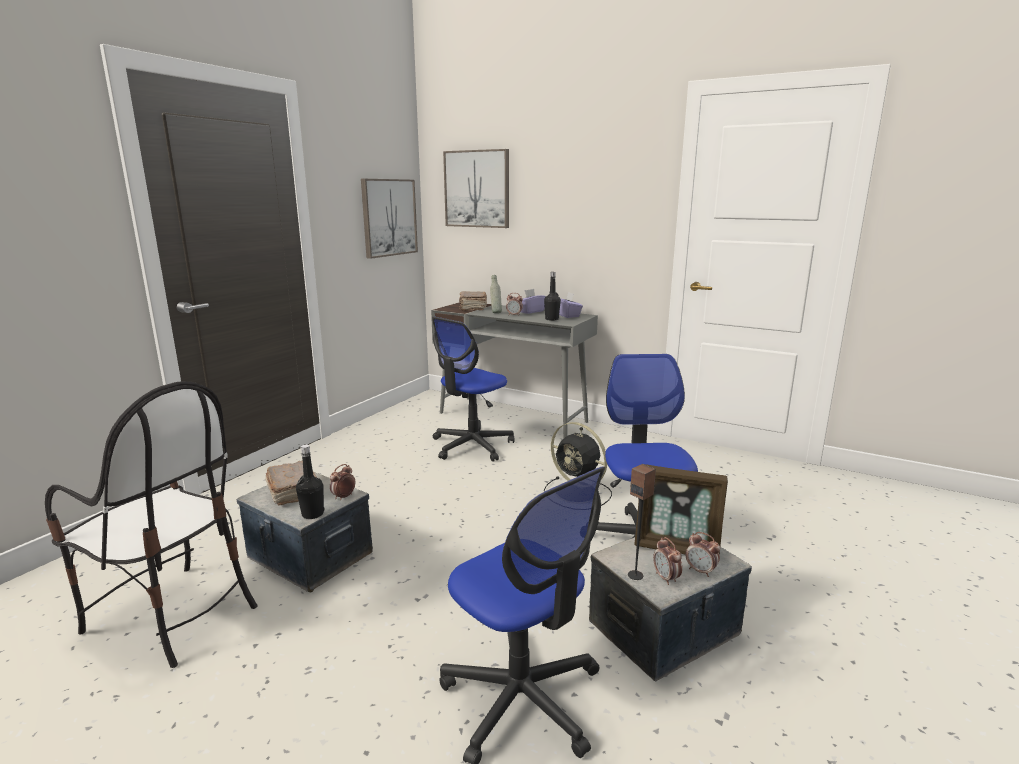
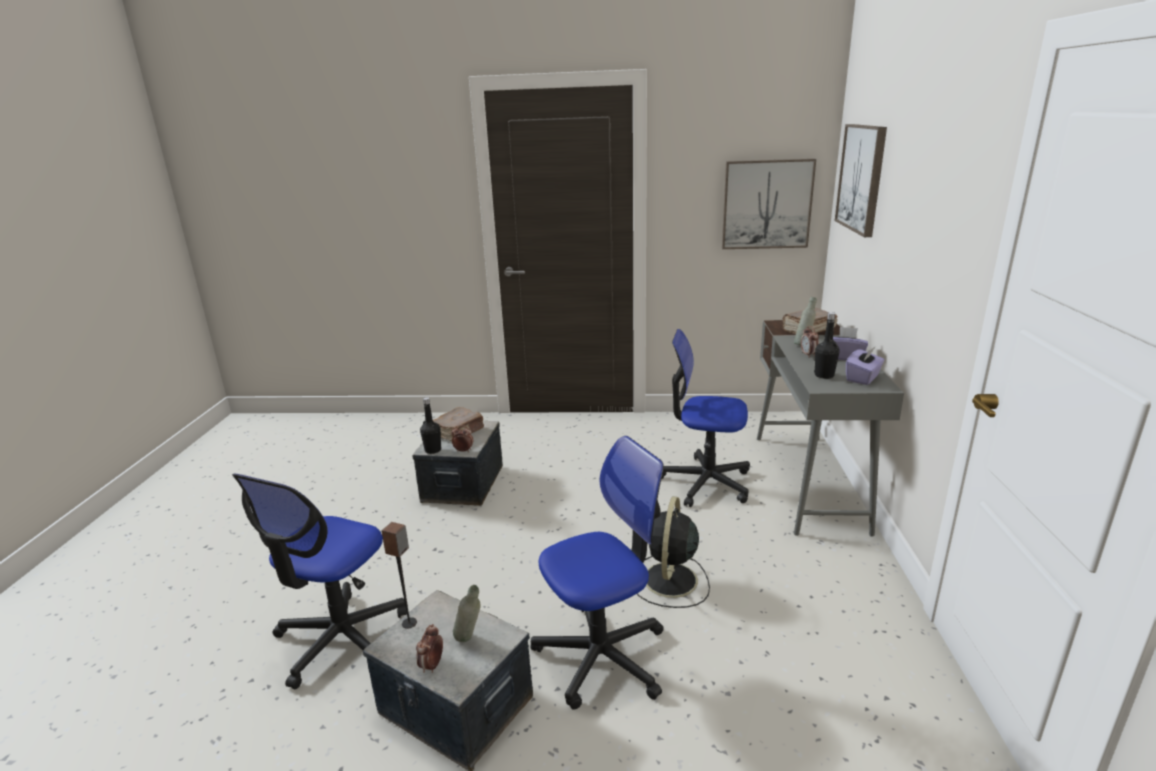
camera: 65 degrees right, 5 degrees up
chair [45,381,257,668] -> none
picture frame [634,464,728,555] -> grey bottle [453,585,481,642]
alarm clock [653,537,682,585] -> none

